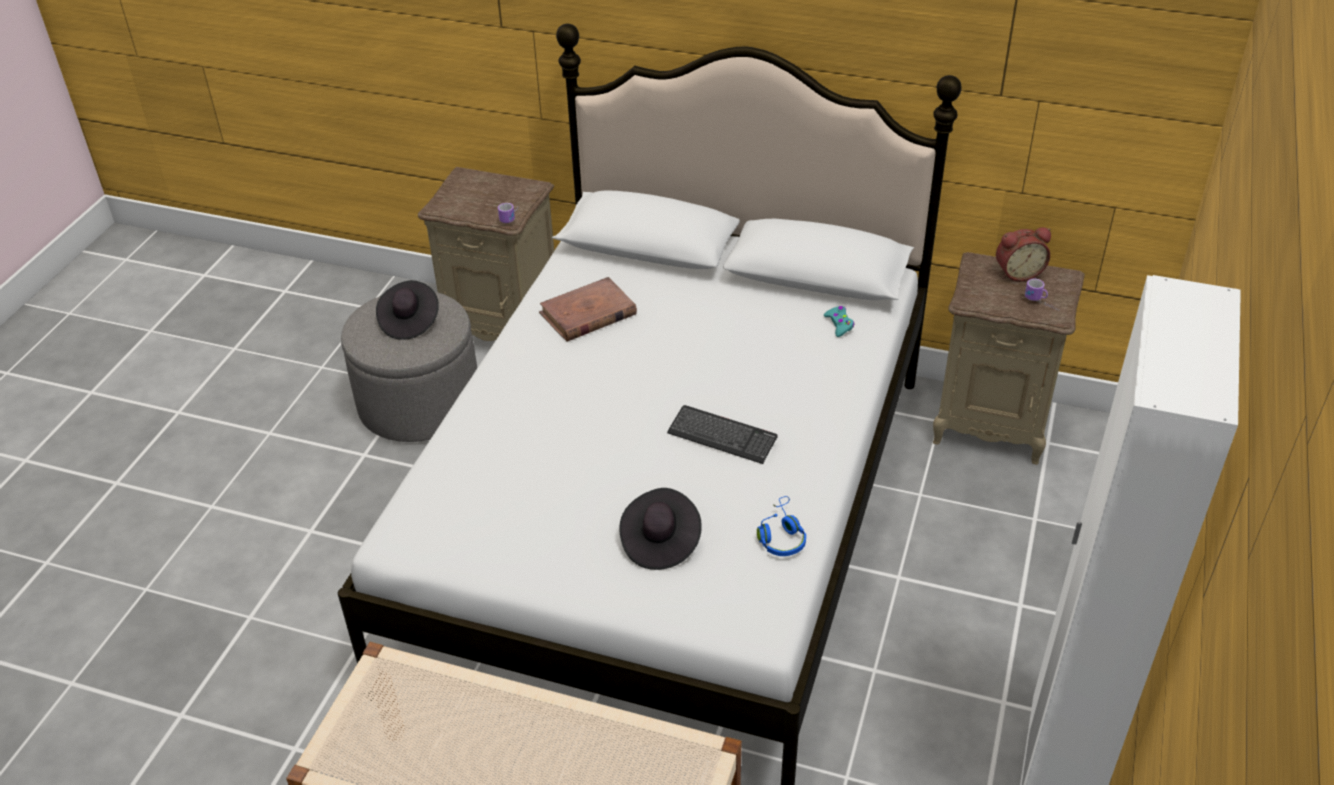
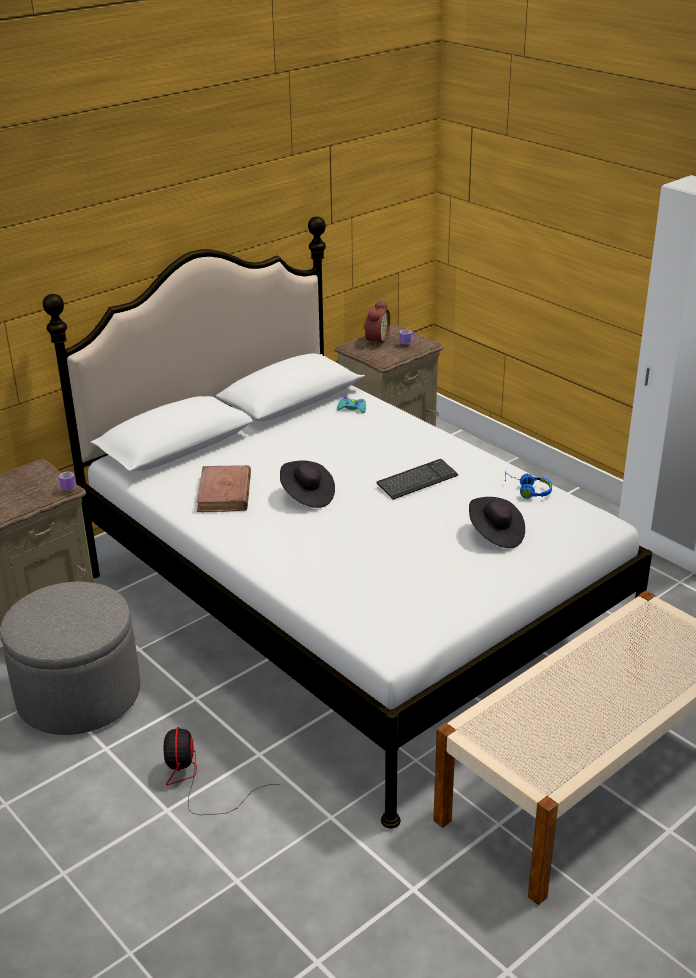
camera: 60 degrees left, 10 degrees down
black hat [376,280,439,340] -> black hat moved to [280,461,335,508]
none -> fan [164,727,279,815]

